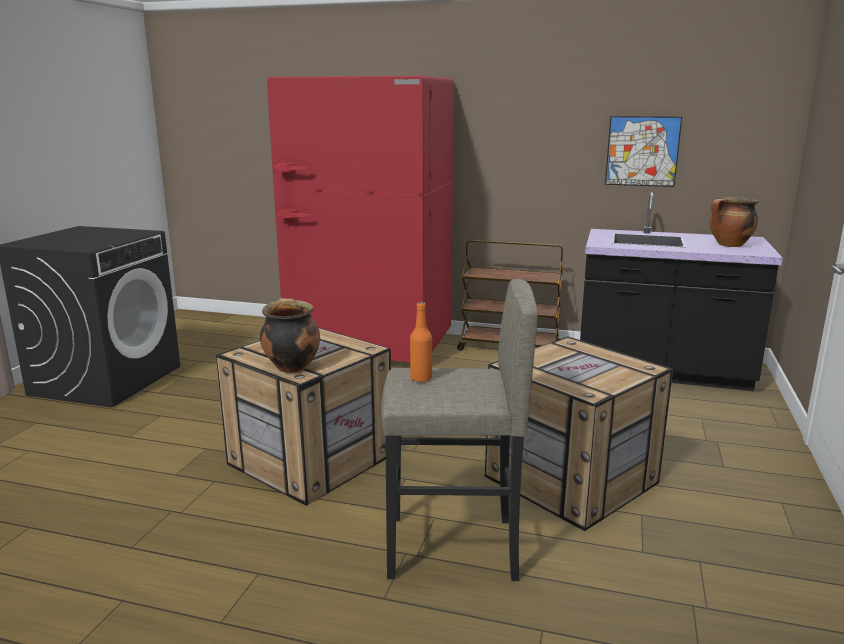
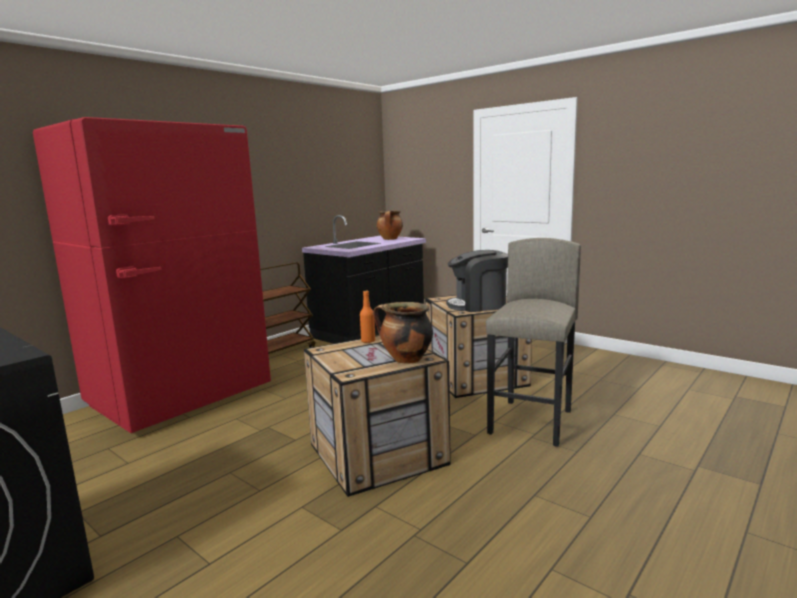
camera: 65 degrees left, 5 degrees down
orange bottle [410,302,432,382] -> orange bottle moved to [360,291,375,343]
picture [605,116,682,187] -> none
none -> coffee machine [446,250,508,312]

